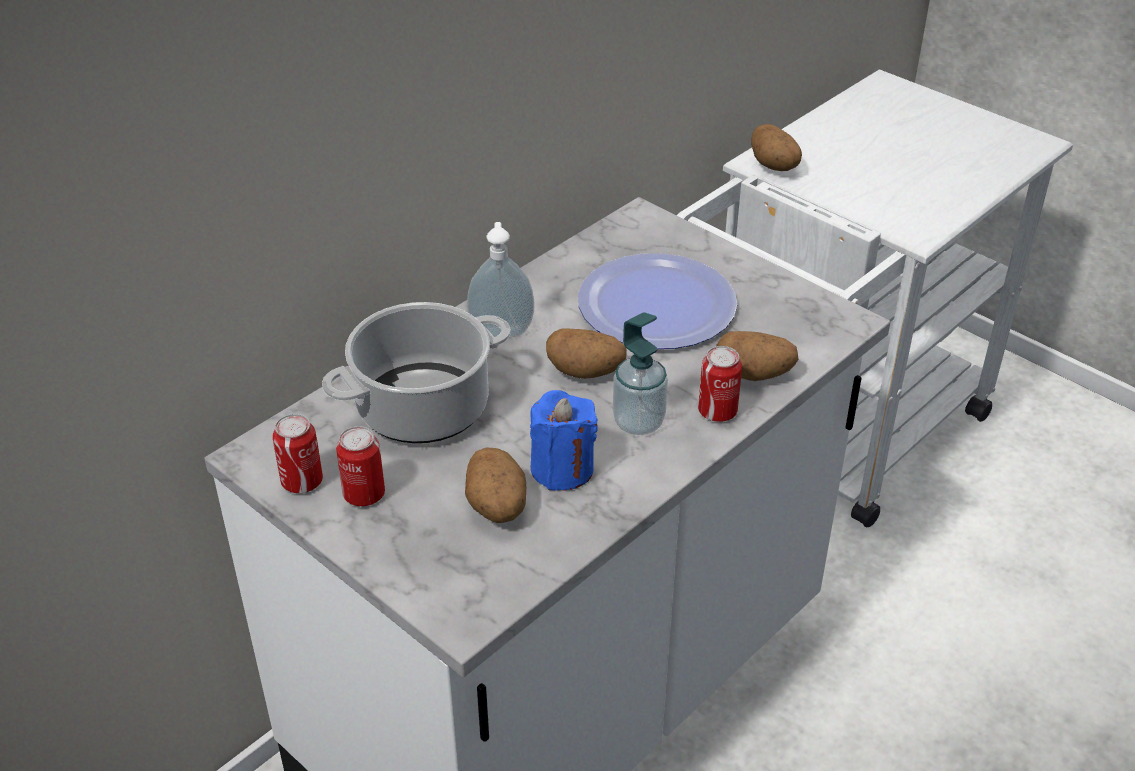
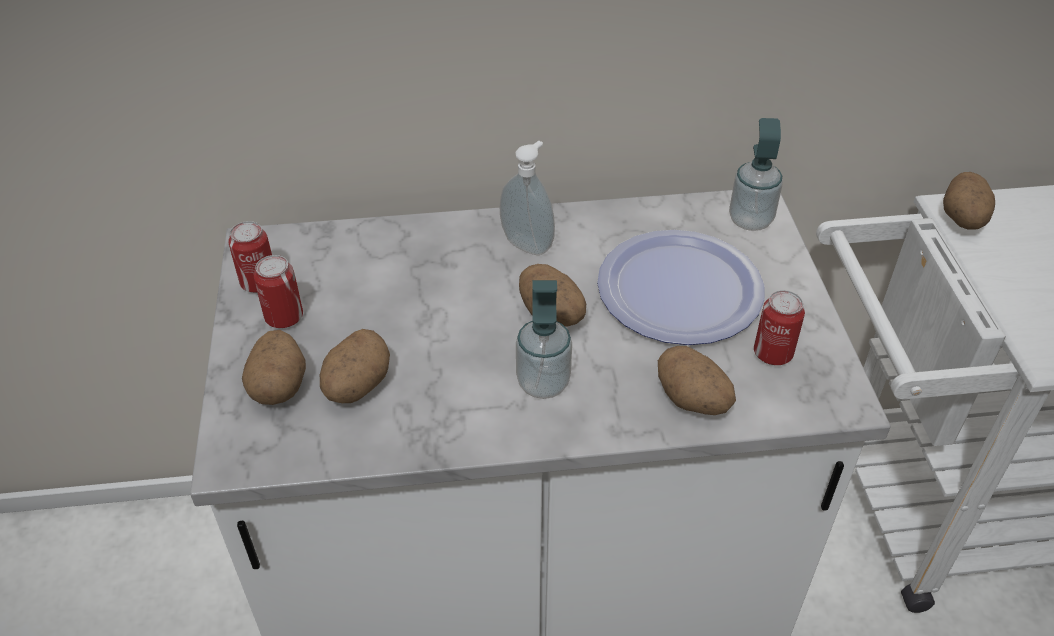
camera: 40 degrees right, 5 degrees up
cooking pot [322,302,511,443] -> none
blue candle [530,390,598,491] -> none
can [698,346,742,422] -> can moved to [754,290,805,365]
none -> potato [242,330,306,405]
none -> soap dispenser [729,118,783,231]

